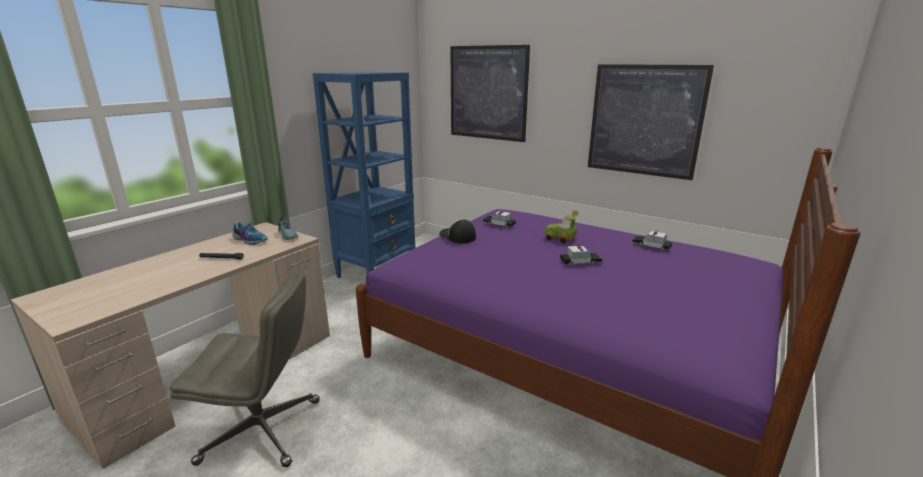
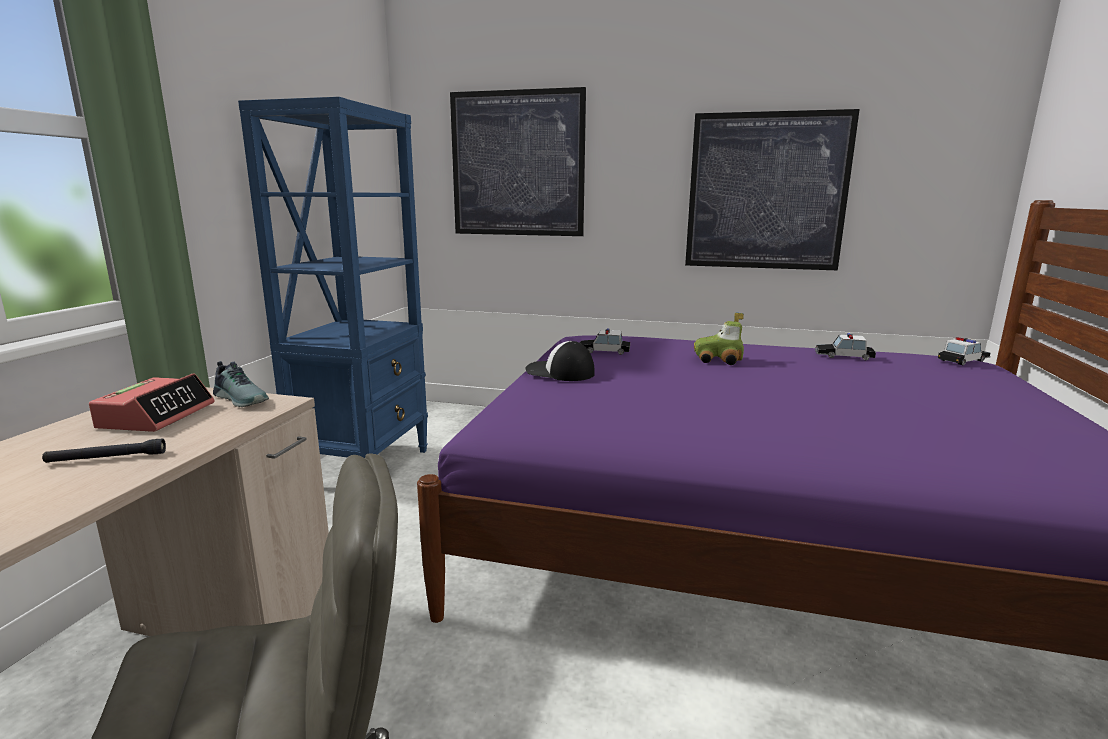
camera: 20 degrees left, 5 degrees down
shoe [232,220,267,245] -> alarm clock [89,373,215,432]
toy car [560,245,602,266] -> toy car moved to [938,337,991,365]

